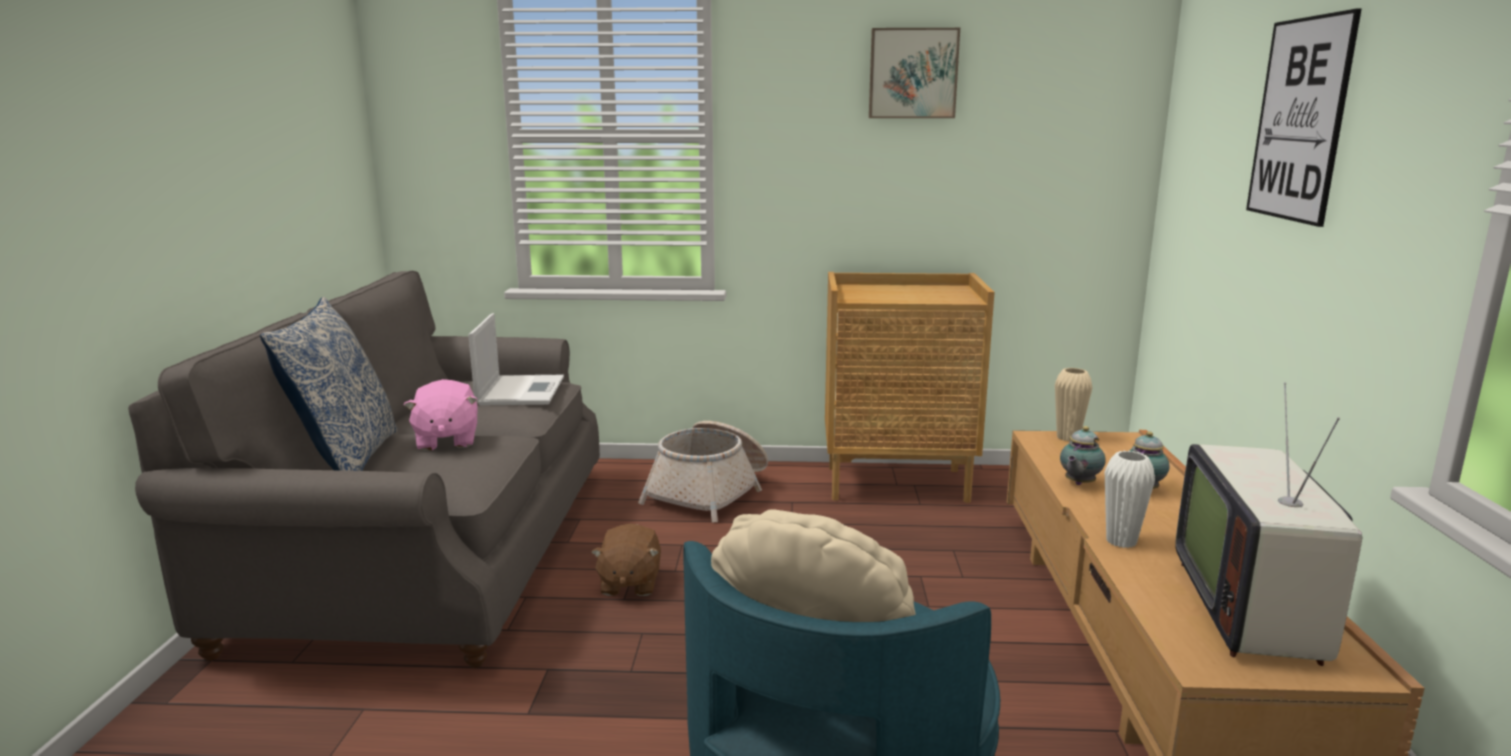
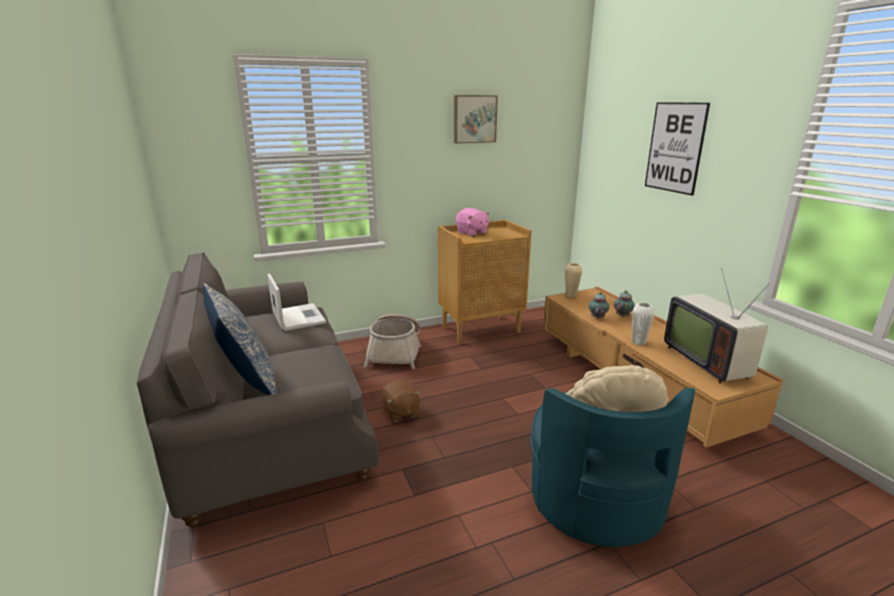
camera: 25 degrees left, 5 degrees up
pink plush toy [404,379,478,451] -> pink plush toy moved to [456,208,489,236]

